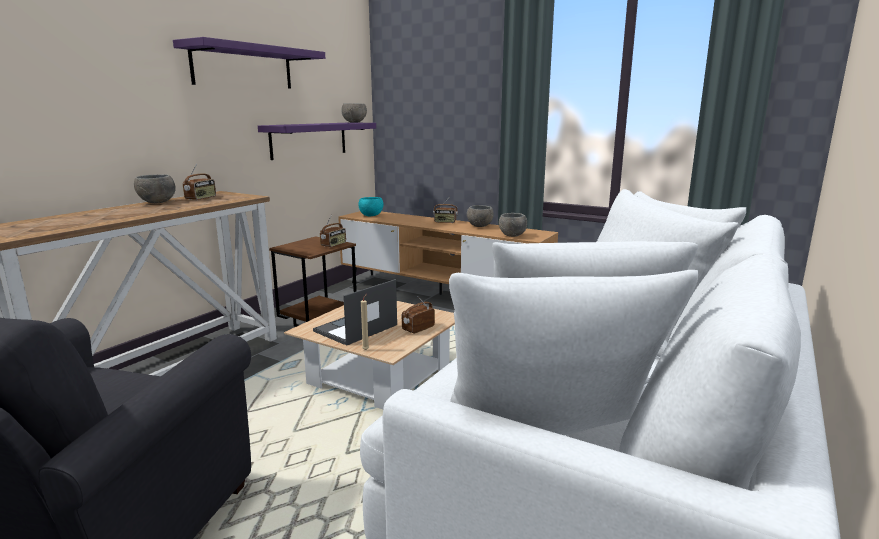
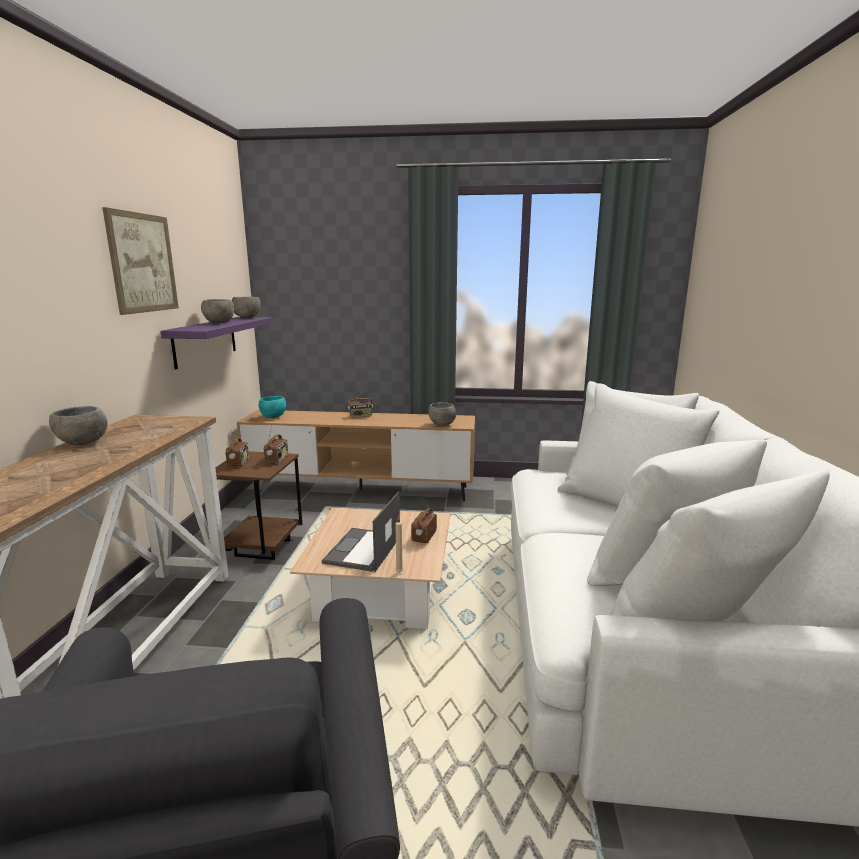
camera: 25 degrees left, 0 degrees up
purple shelf [173,37,325,89] -> picture [102,207,179,315]
radio [183,164,216,200] -> radio moved to [225,429,249,467]
grey bowl [467,205,494,227] -> grey bowl moved to [201,299,234,323]

